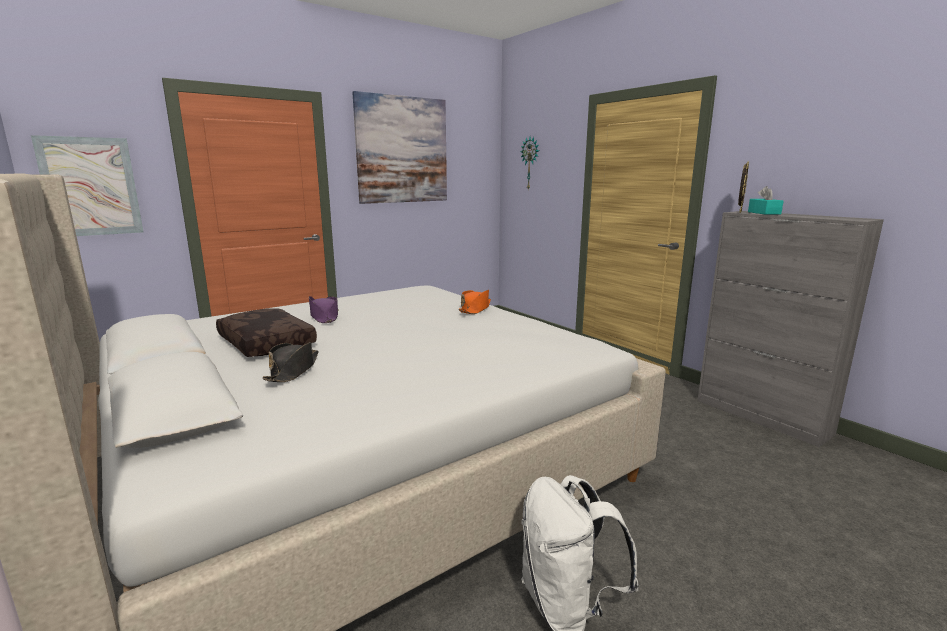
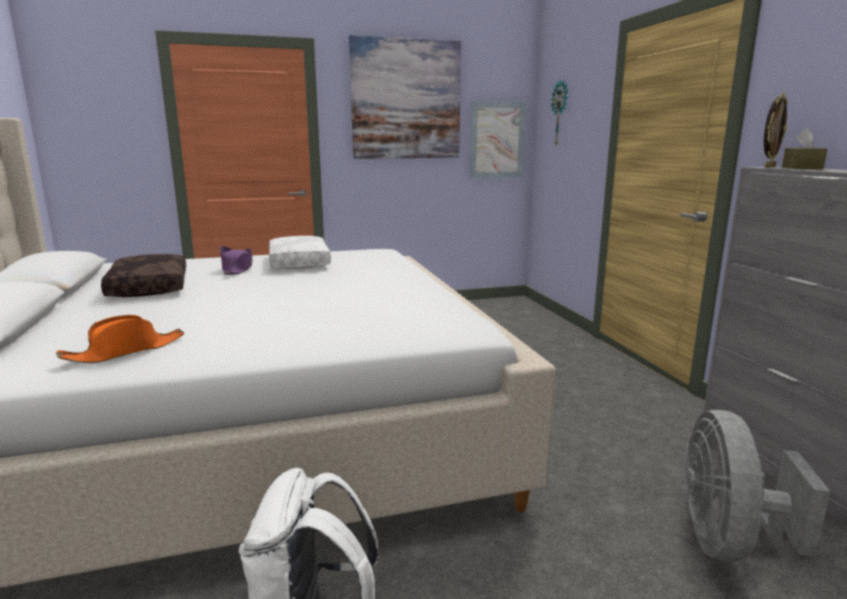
camera: 20 degrees right, 0 degrees up
picture [31,135,143,236] -> picture moved to [470,102,526,178]
black hat [262,342,318,382] -> none
orange hat [459,290,491,314] -> orange hat moved to [56,315,184,363]
turquoise tissue box [748,186,783,215] -> brown tissue box [782,128,827,170]
none -> white pillow [269,236,331,269]
none -> grey fan [683,410,831,562]

